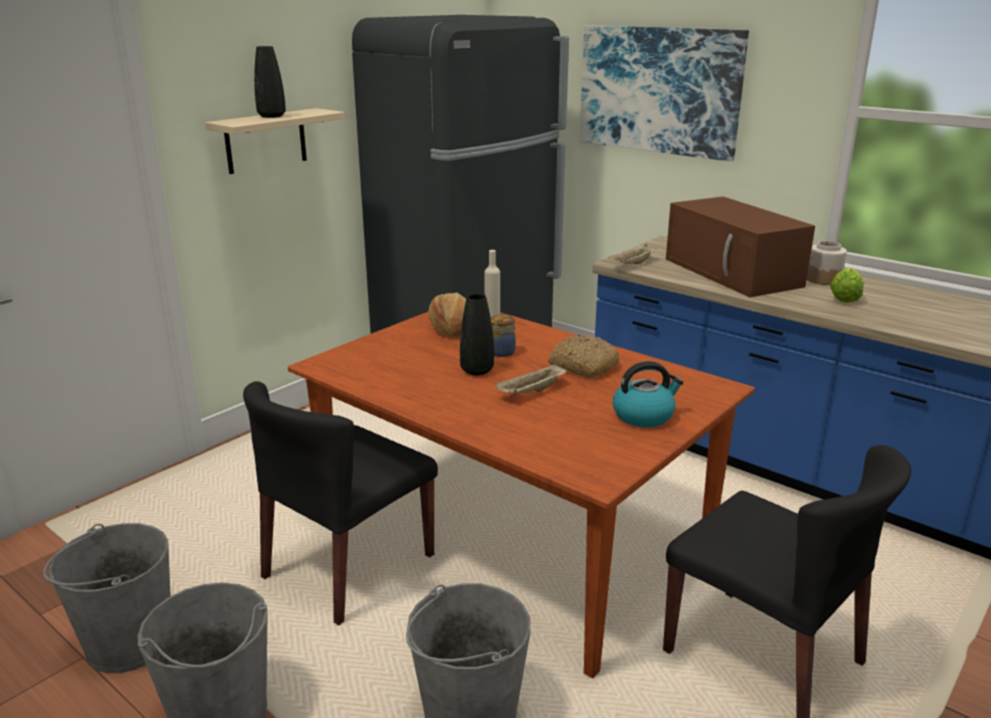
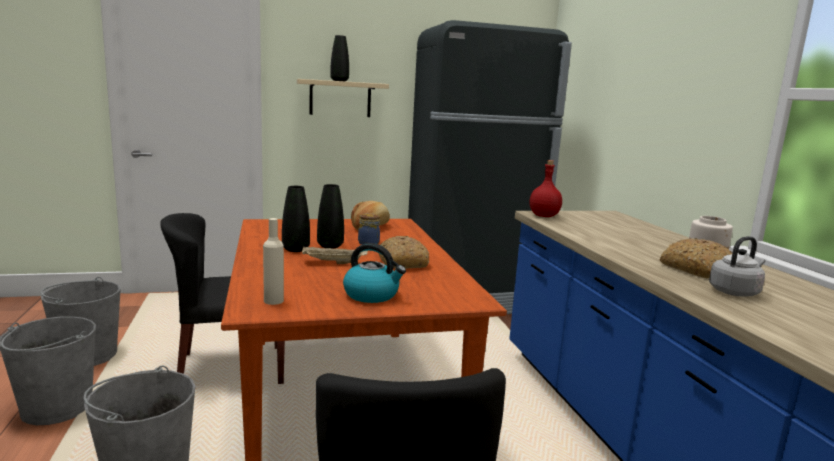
camera: 35 degrees right, 10 degrees down
beige bottle [485,250,500,317] -> beige bottle moved to [263,218,284,305]
picture [580,25,749,162] -> none
beige tray [608,244,657,265] -> red bottle [530,160,562,217]
brown microwave [666,197,815,297] -> none
lettuce [830,268,864,303] -> bread [660,238,732,278]
none -> black vase [282,186,310,252]
none -> grey kettle [709,236,765,296]

